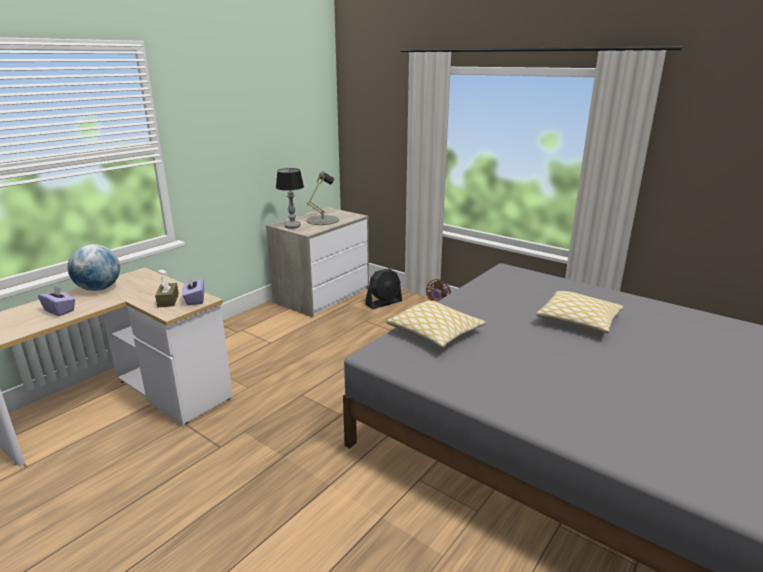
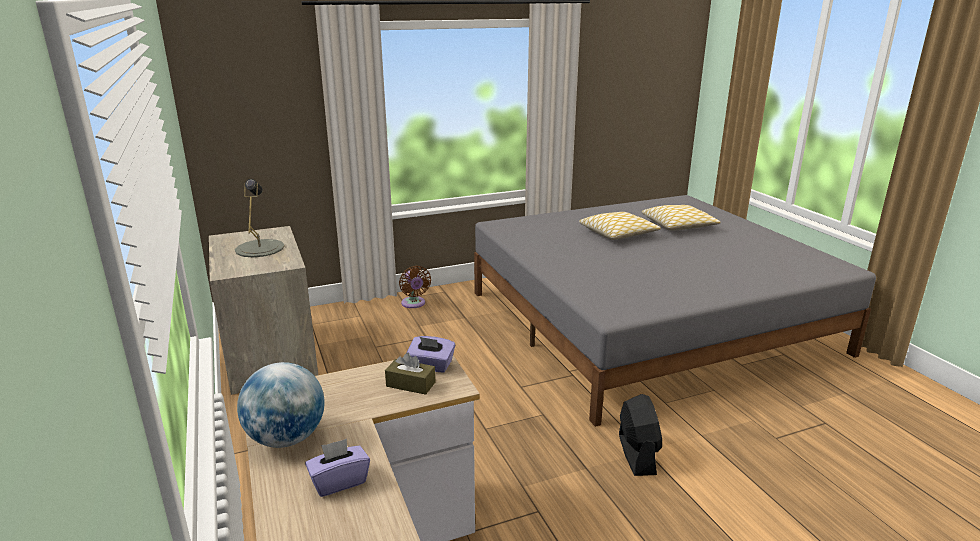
camera: 60 degrees left, 0 degrees up
table lamp [276,168,304,229] -> none
black fan [365,268,402,309] -> black fan moved to [619,394,662,476]
pillow [386,301,486,348] -> pillow moved to [642,205,721,231]

